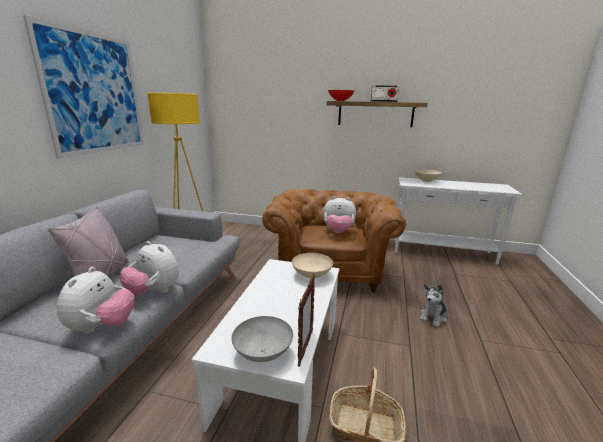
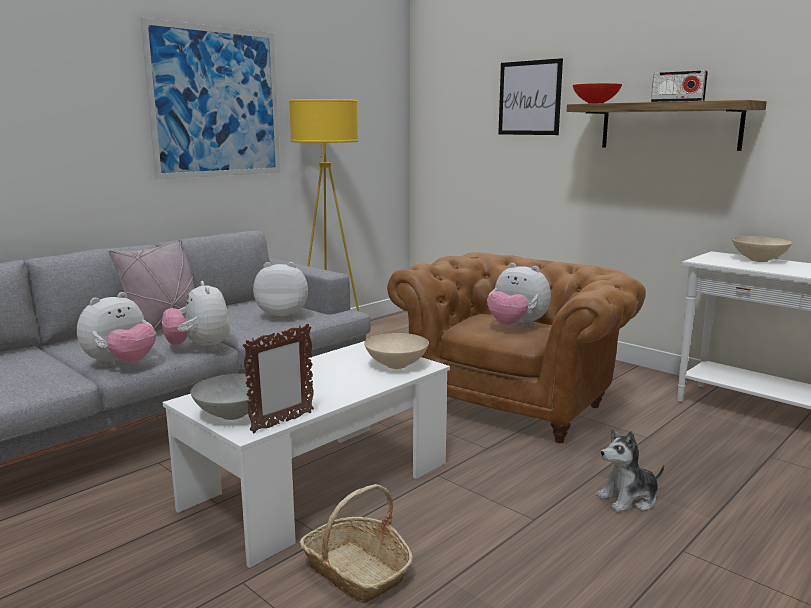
camera: 30 degrees right, 5 degrees down
none -> plush toy [253,262,308,319]
none -> picture [498,58,563,135]

